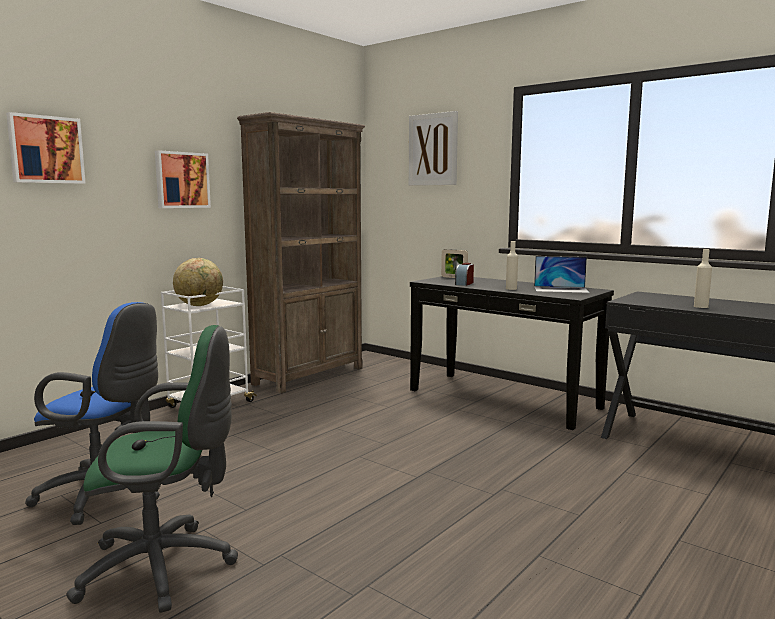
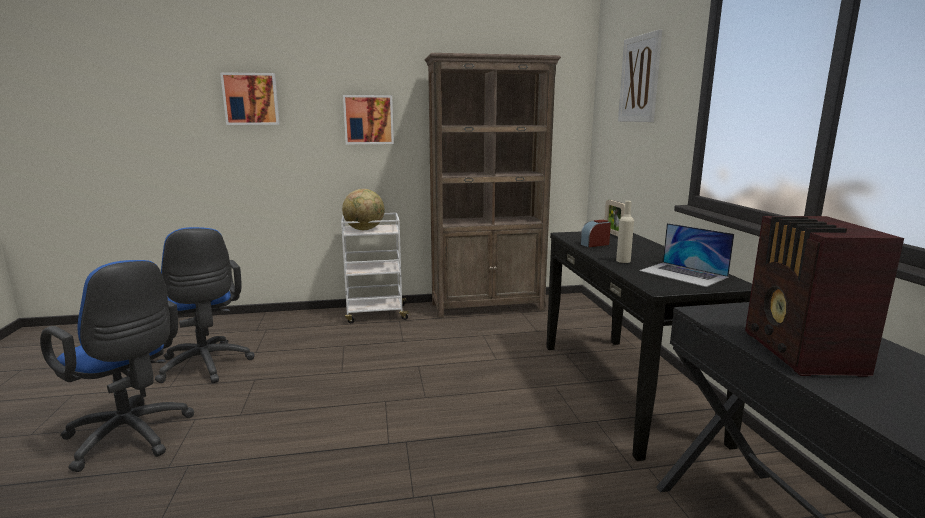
camera: 40 degrees right, 5 degrees up
green office chair [66,325,238,613] -> blue office chair [40,260,195,472]
beige bottle [694,249,712,308] -> radio [745,216,904,377]

